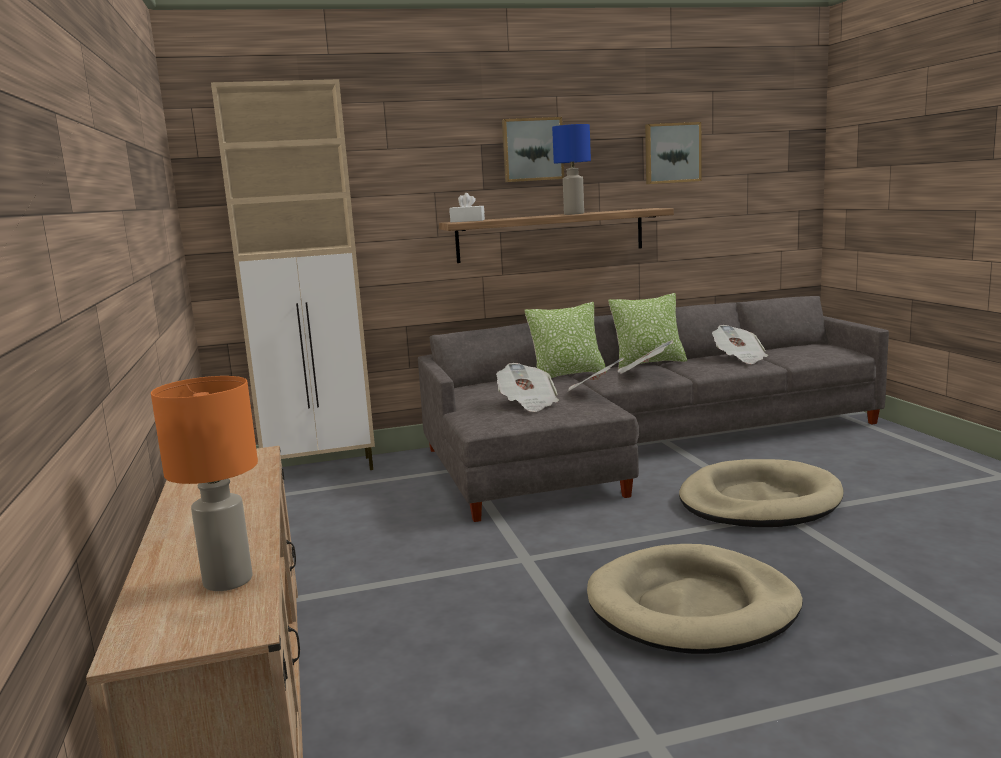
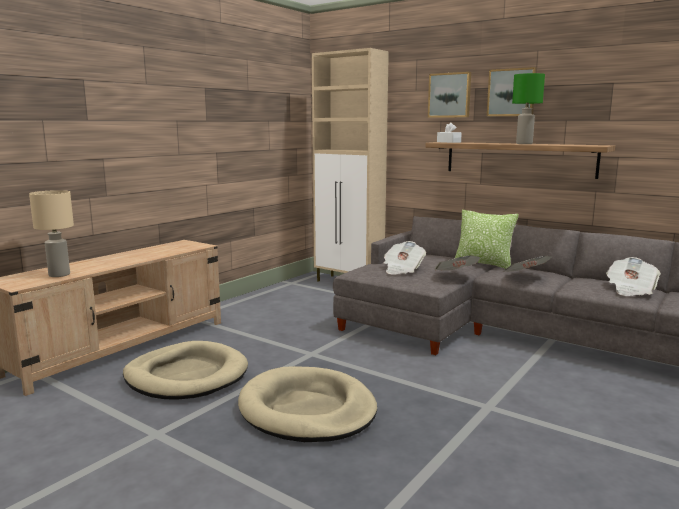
camera: 50 degrees right, 0 degrees up
orange table lamp [151,376,258,591] -> beige table lamp [29,190,74,277]
blue table lamp [552,124,591,215] -> green table lamp [512,73,545,144]
pillow [608,293,687,369] -> none
picture [645,122,701,184] -> picture moved to [428,72,471,118]
beige dog bed [679,459,843,527] -> beige dog bed moved to [123,341,248,400]

